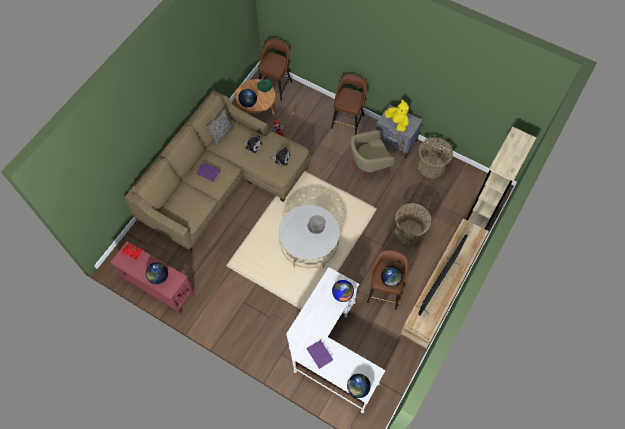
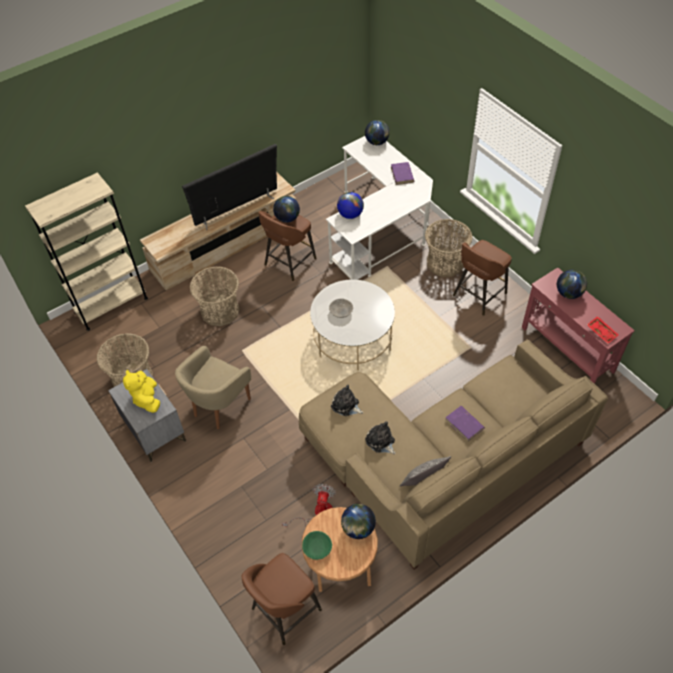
camera: 155 degrees left, 10 degrees down
brown stool [331,74,367,135] -> brown stool moved to [453,240,512,316]
beige armchair [351,130,395,181] -> beige armchair turned 120 degrees clockwise [175,346,251,429]
none -> basket [425,219,473,277]

